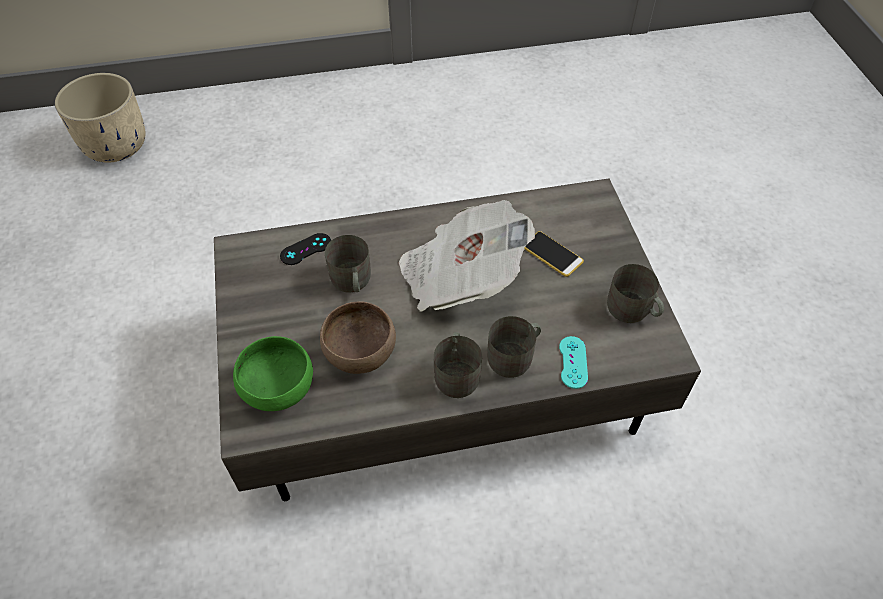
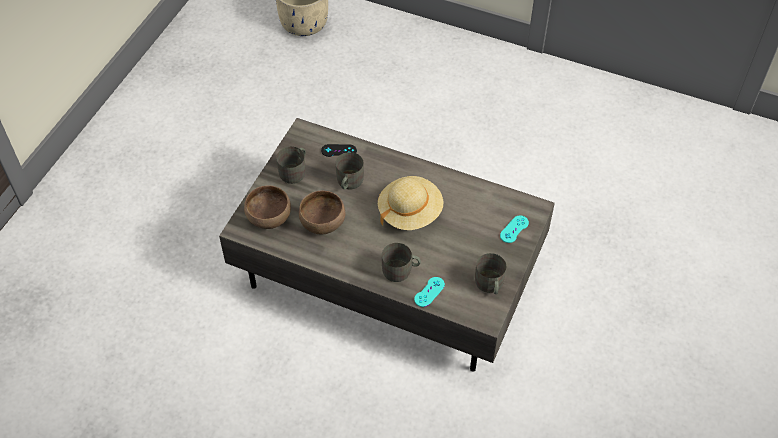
camera: 35 degrees right, 0 degrees up
green bowl [233,336,313,411] -> brown bowl [244,185,291,229]
newspaper [398,200,535,311] -> beige hat [378,176,443,230]
grey mug [434,332,482,398] -> grey mug moved to [276,147,306,184]
phone [525,231,584,277] -> none
none -> turquoise game controller [500,215,529,243]

